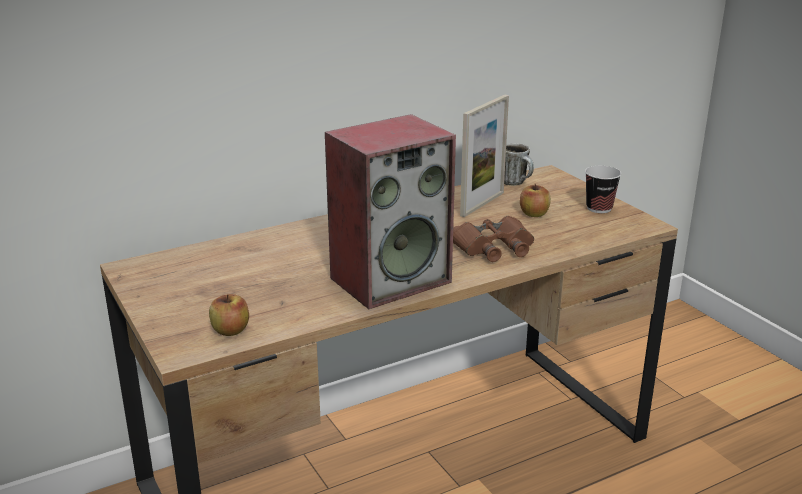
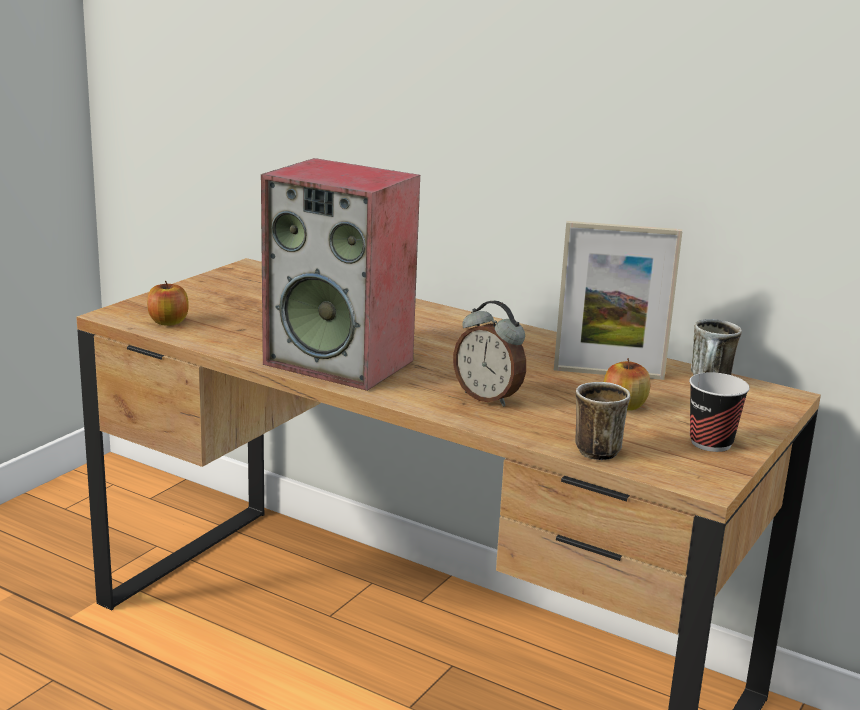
camera: 60 degrees right, 5 degrees down
brown binoculars [453,216,534,262] -> alarm clock [453,301,526,407]
none -> mug [575,382,631,460]

